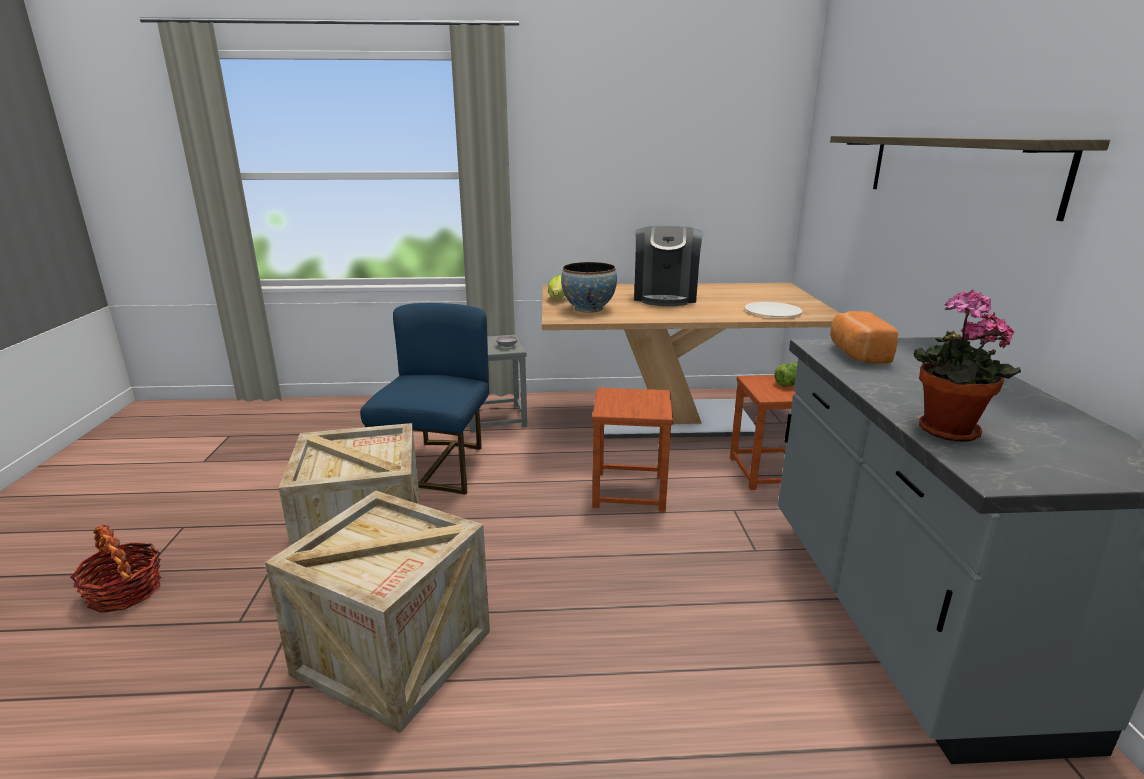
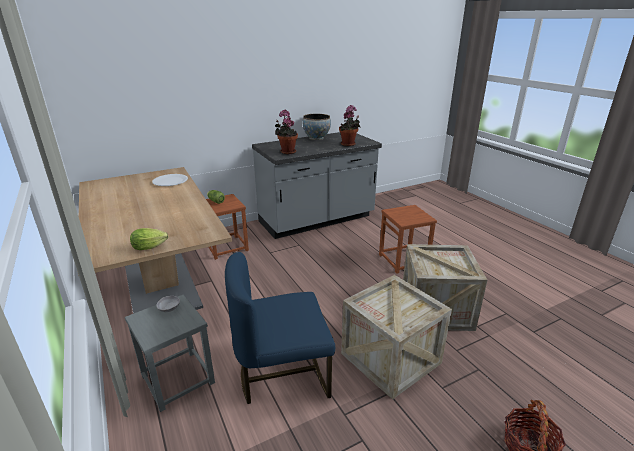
camera: 115 degrees left, 5 degrees up
bowl [561,262,617,313] -> bowl moved to [303,114,331,140]
brown stool [592,388,673,512] -> brown stool moved to [379,205,437,274]
coffee machine [634,226,703,306] -> none
shelf [830,136,1110,221] -> none
bread [830,311,898,364] -> potted plant [275,110,298,154]

